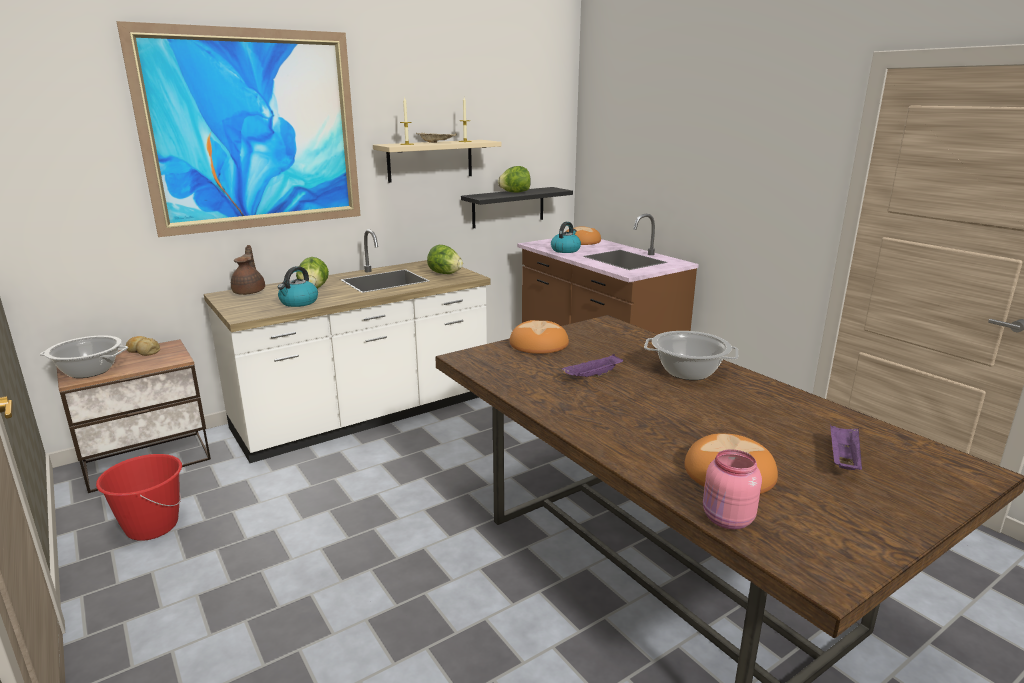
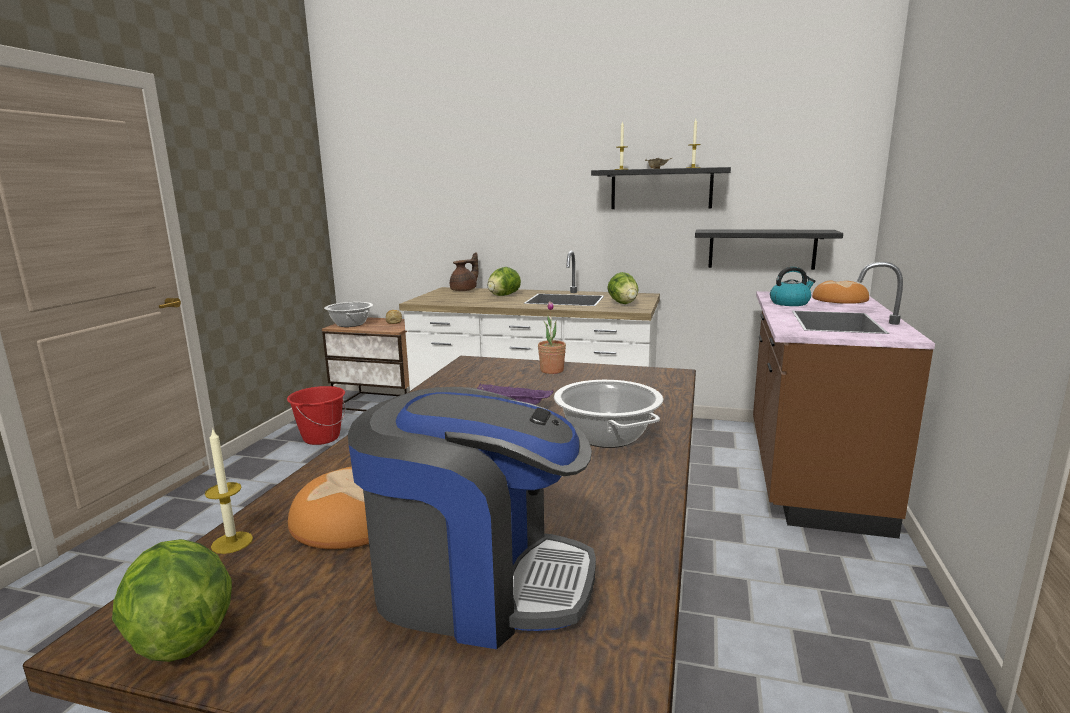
camera: 50 degrees right, 5 degrees down
picture [116,21,361,237] -> none
kettle [278,266,318,307] -> none
beige shelf [373,140,501,183] -> black shelf [591,167,731,209]
lettuce [498,166,531,193] -> lettuce moved to [112,539,232,662]
bread [510,320,569,354] -> potted plant [538,301,566,374]
pink jar [703,449,762,529] -> candle [205,428,253,554]
purple tray [830,425,862,470] -> coffee machine [348,387,596,649]

